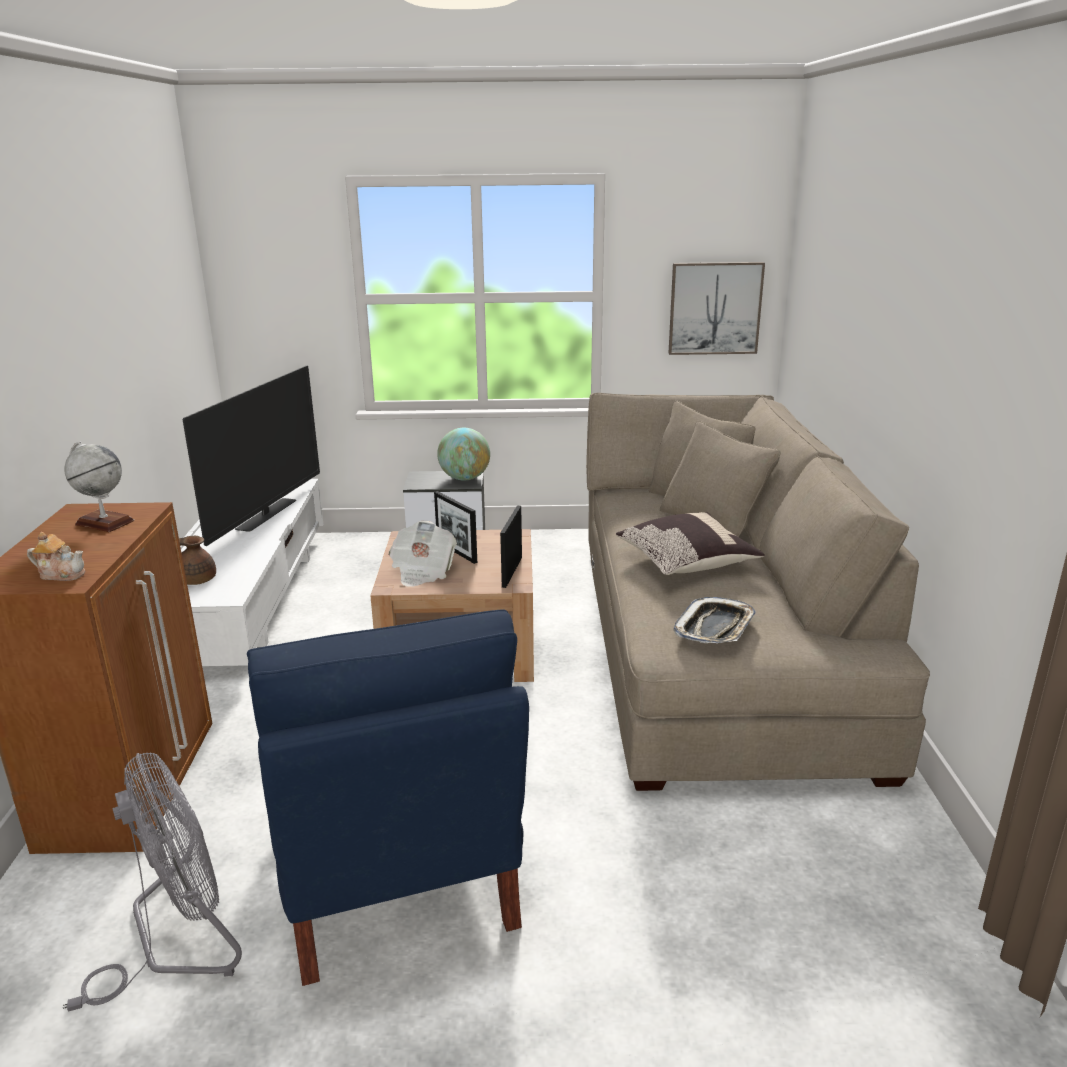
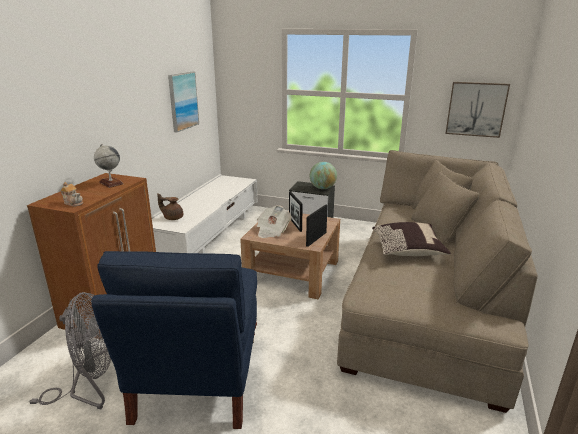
camera: 20 degrees right, 0 degrees up
television [183,366,320,546] -> none
tray [674,597,756,643] -> none
none -> picture [168,72,199,132]

